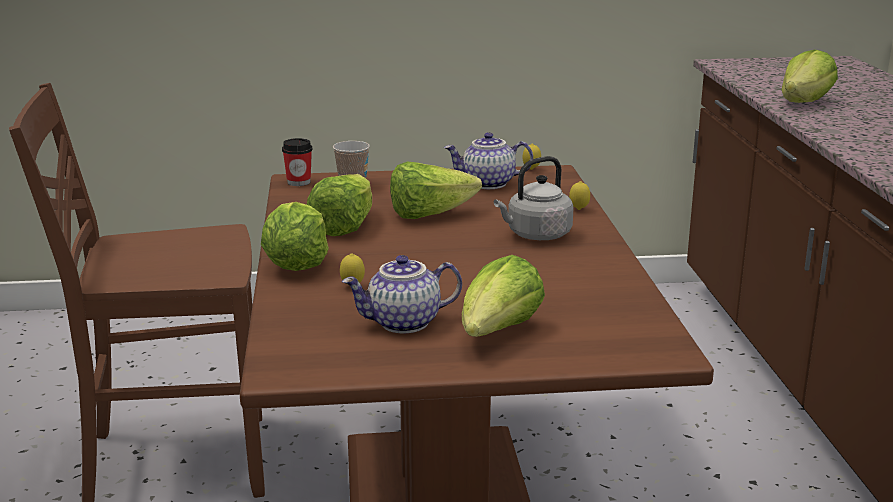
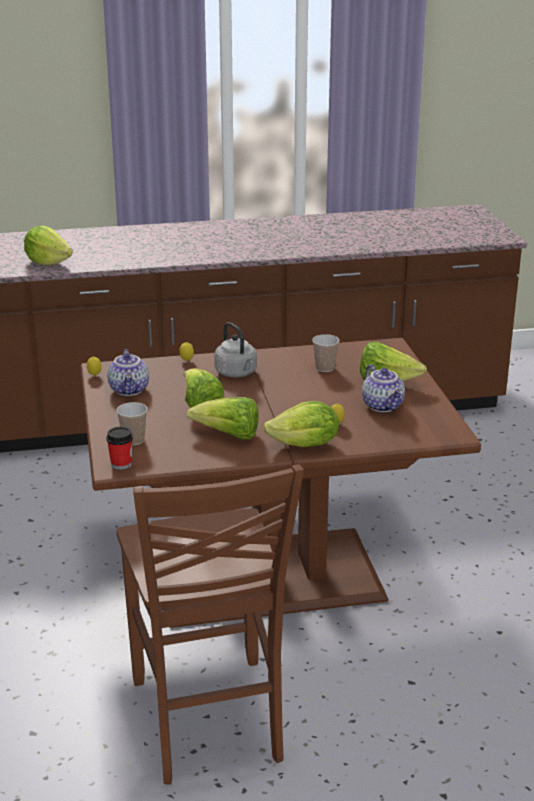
camera: 95 degrees left, 5 degrees up
none -> cup [312,334,340,372]

